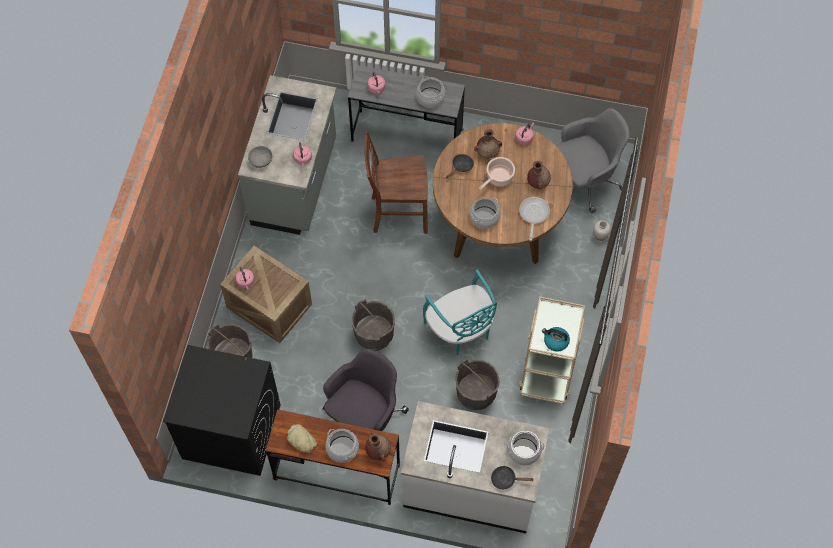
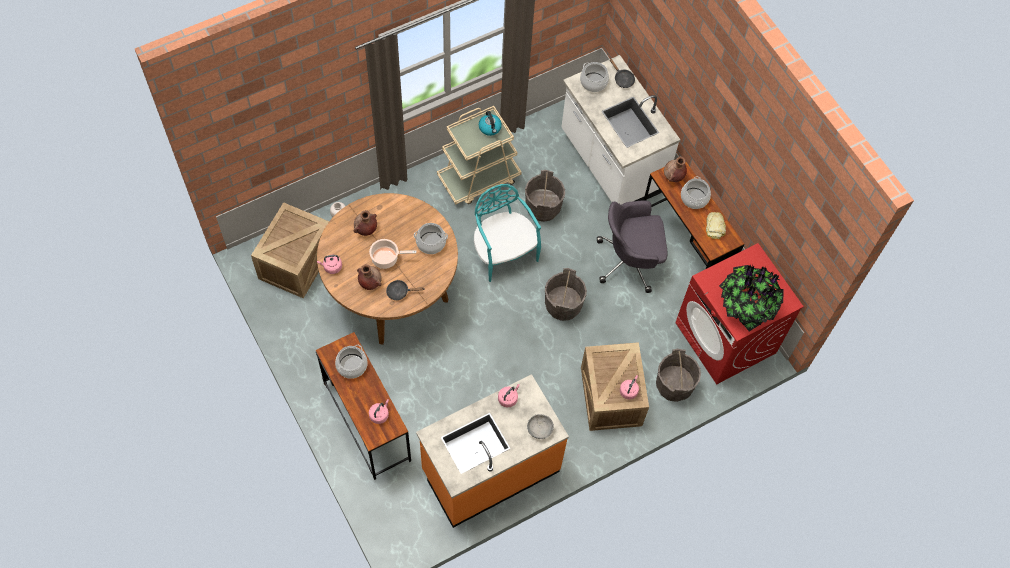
camera: 135 degrees left, 0 degrees up
black washing machine [163,345,281,476] -> red washing machine [675,243,804,385]
grey counter [238,75,337,235] -> orange counter [416,374,569,528]
grey desk [348,65,465,142] -> brown desk [316,332,411,480]
brown chair [364,131,428,234] -> none
turquoise chair [423,269,497,355] -> turquoise chair turned 45 degrees counterclockwise [474,184,541,282]
frying pan [519,197,550,241] -> none
grey office chair [556,108,630,213] -> crate [251,202,329,298]
none -> potted plant [719,265,784,332]

